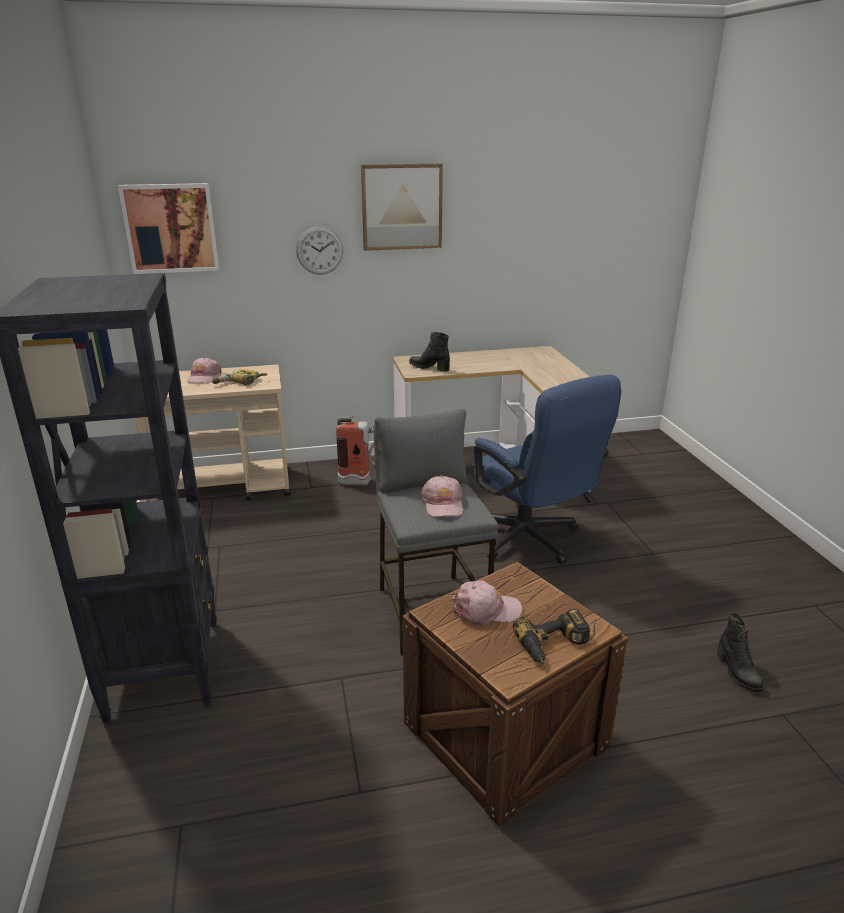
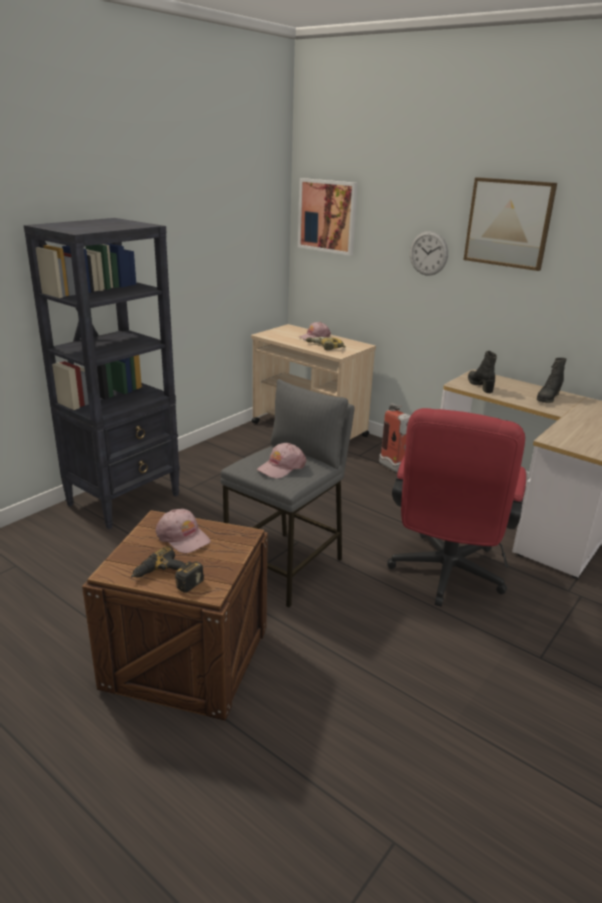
camera: 50 degrees right, 0 degrees up
blue office chair [474,374,621,564] -> red office chair [387,408,526,607]
black boot [717,612,764,692] -> black boot moved to [537,358,566,403]

